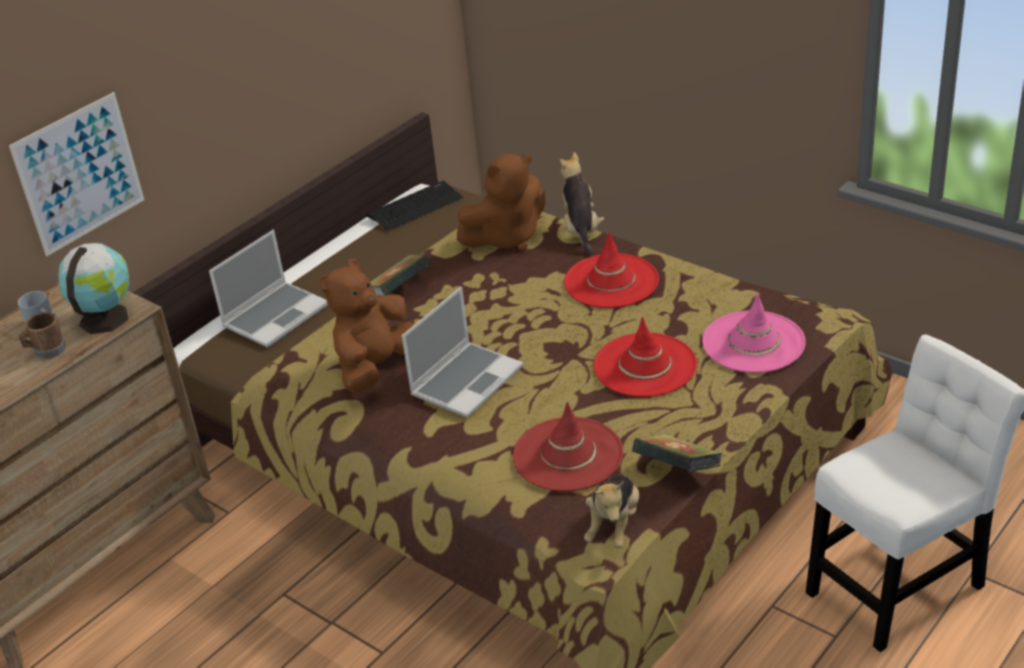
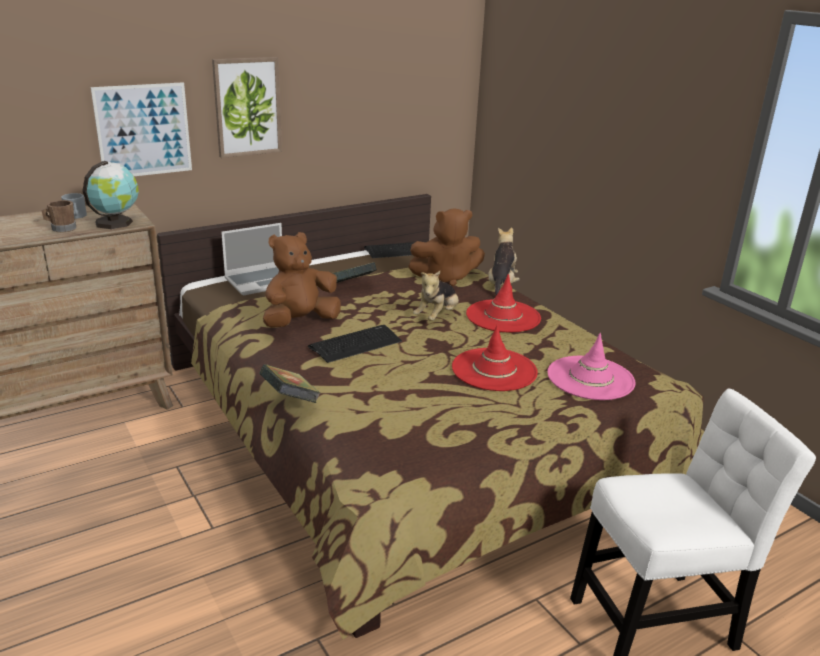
camera: 15 degrees right, 10 degrees down
laptop [402,287,524,418] -> keyboard [308,325,402,363]
red hat [513,402,623,492] -> none
plush toy [584,474,639,548] -> plush toy moved to [413,271,459,321]
book [632,434,722,471] -> book moved to [259,364,320,403]
none -> picture [212,57,282,158]

